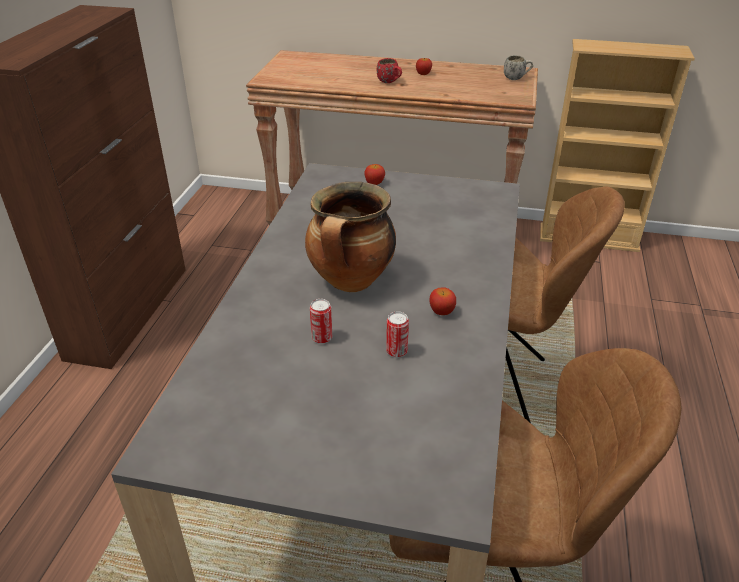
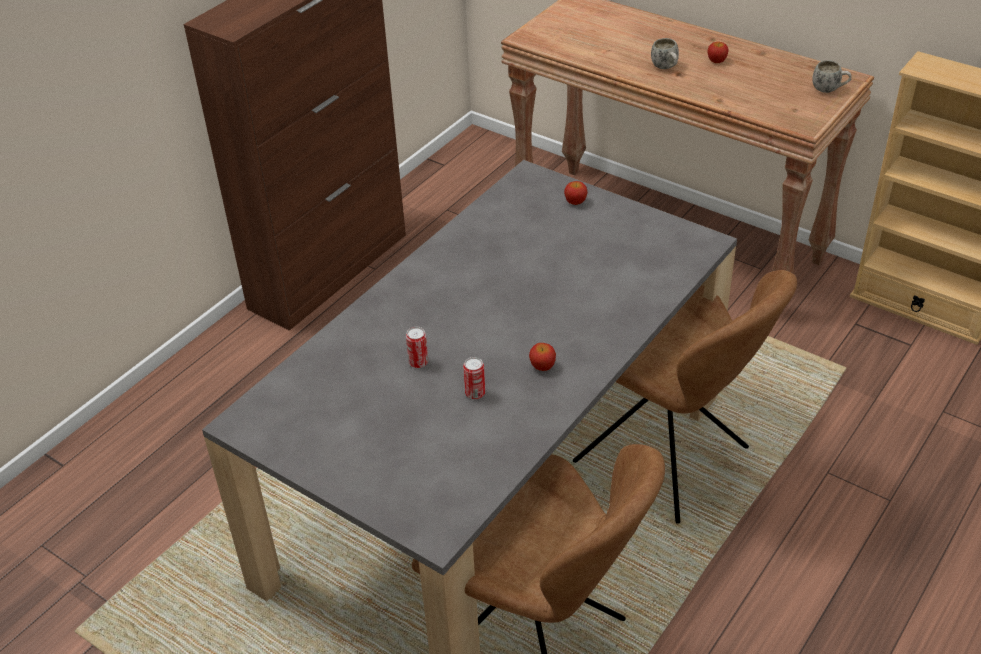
camera: 25 degrees right, 5 degrees up
cooking pot [305,182,396,292] -> none
red mug [377,58,402,83] -> white mug [651,38,679,69]

